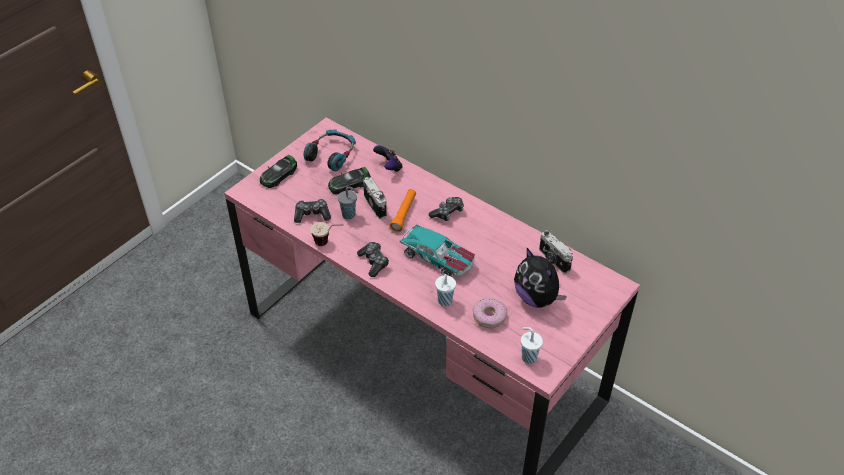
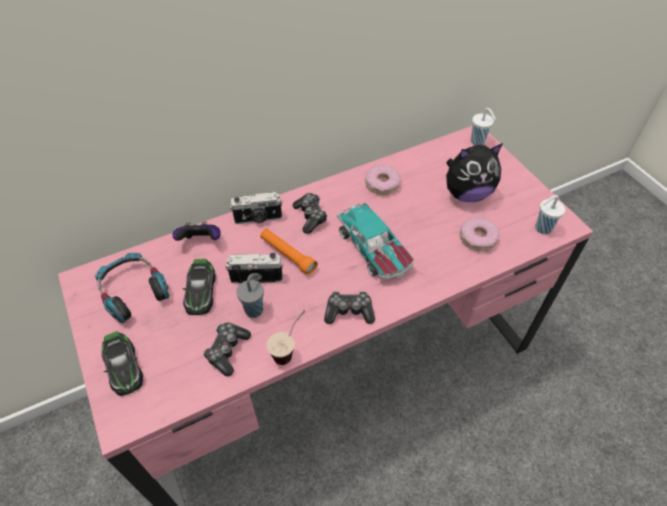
camera: 65 degrees left, 5 degrees up
toy car [400,223,475,277] -> toy car turned 90 degrees clockwise [337,201,414,280]
white cup [435,274,456,306] -> white cup moved to [471,108,496,145]
camera [539,230,573,274] -> camera moved to [230,192,283,224]
none -> donut [365,165,400,195]

